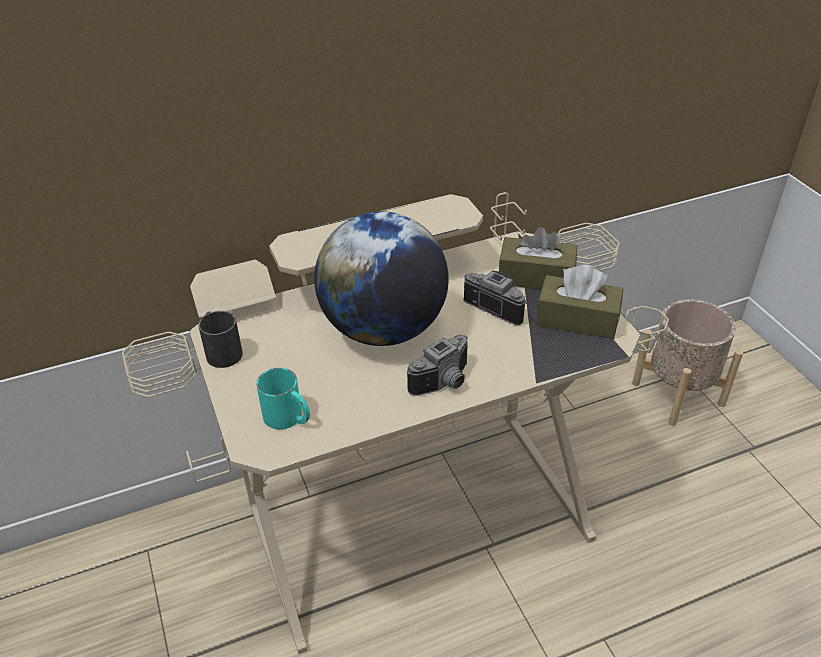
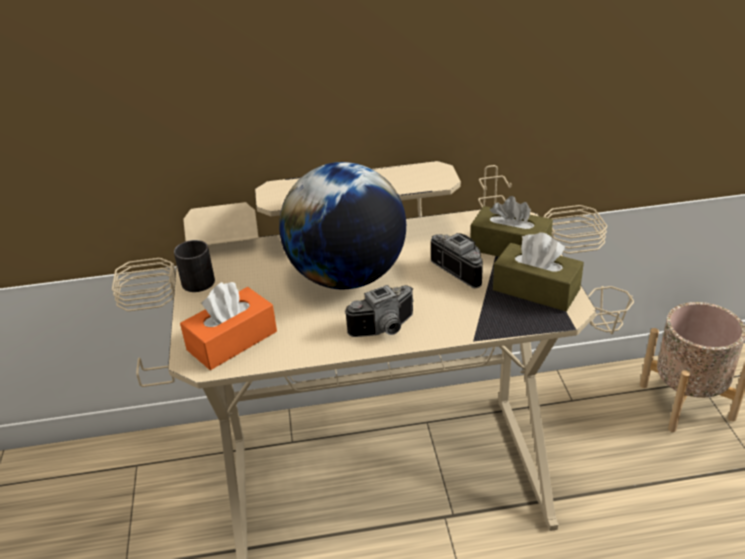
camera: 15 degrees right, 5 degrees down
turquoise mug [256,368,310,430] -> orange tissue box [180,282,277,370]

